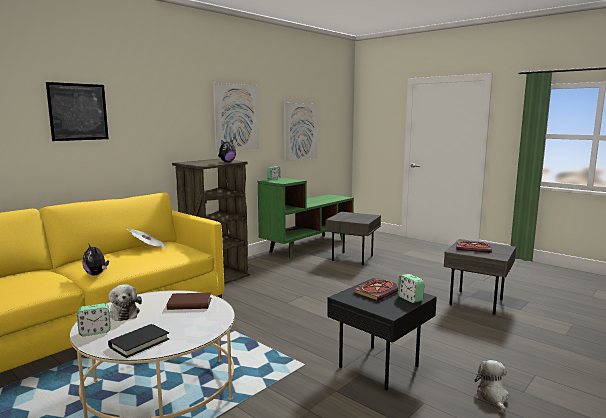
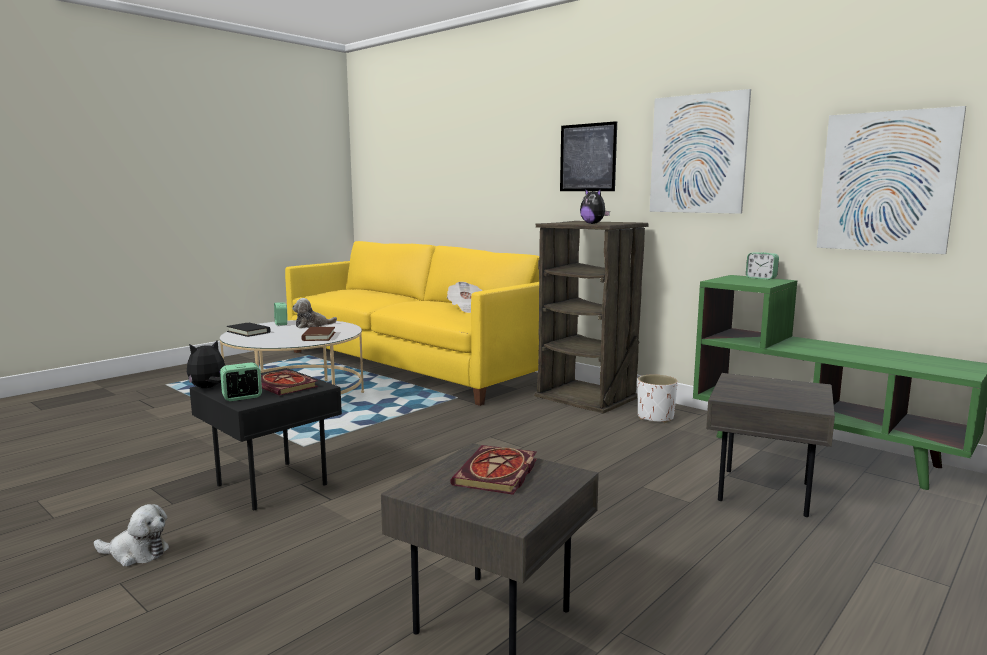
camera: 90 degrees right, 0 degrees up
picture [46,82,109,141] -> picture moved to [560,121,617,191]
plush toy [83,243,109,275] -> plush toy moved to [187,340,225,388]
none -> white planter [638,374,678,423]

